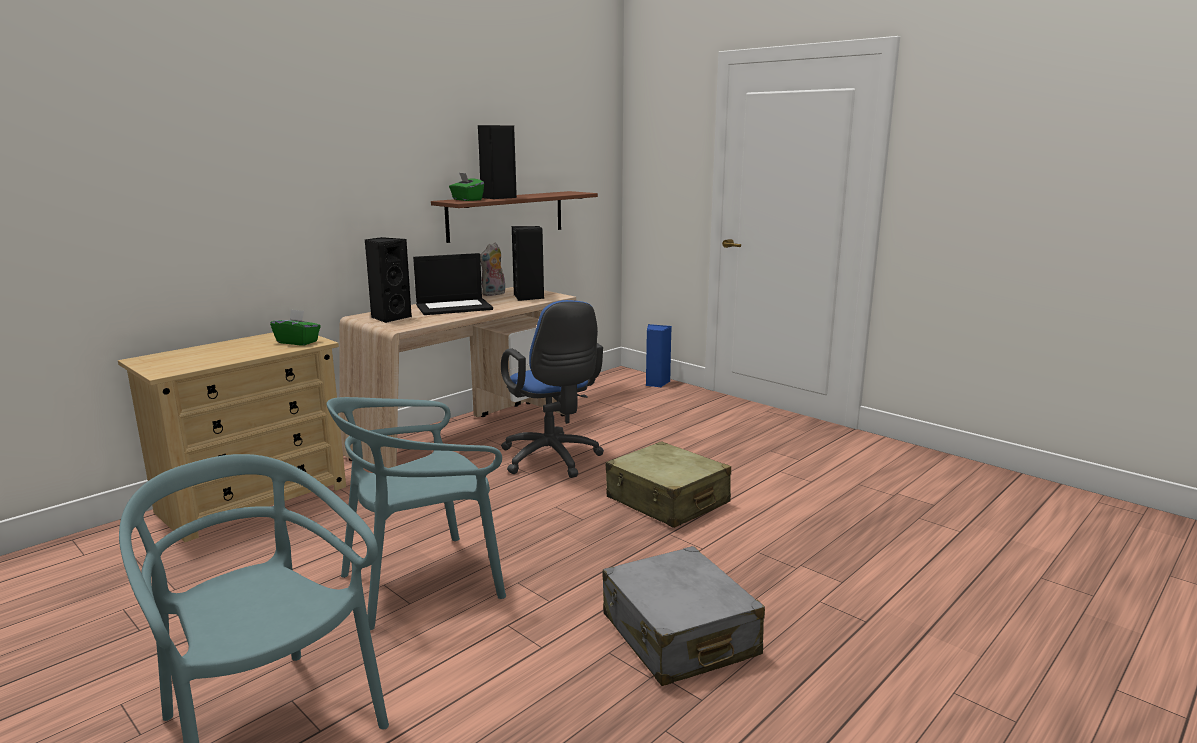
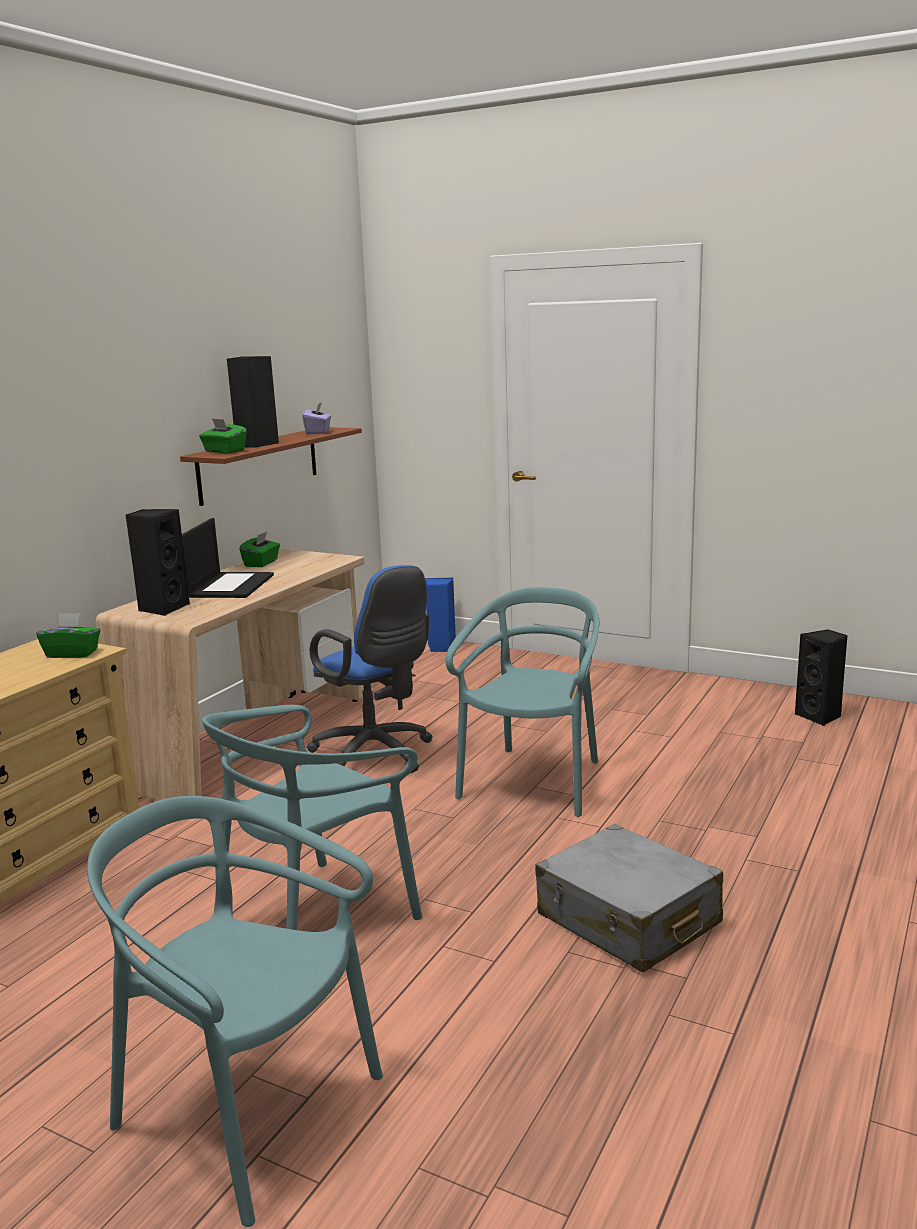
camera: 15 degrees left, 0 degrees up
laptop [413,253,493,315] -> laptop turned 45 degrees counterclockwise [182,518,274,598]
plush toy [480,243,505,296] -> green tissue box [239,532,280,567]
black speaker [512,226,544,301] -> black speaker moved to [795,629,848,726]
beige suitcase [606,441,731,528] -> turquoise chair [446,587,599,817]
none -> purple tissue box [302,402,331,434]

